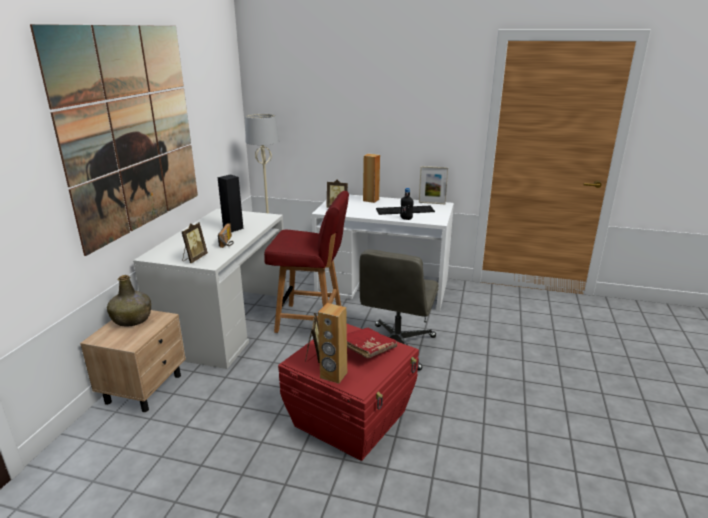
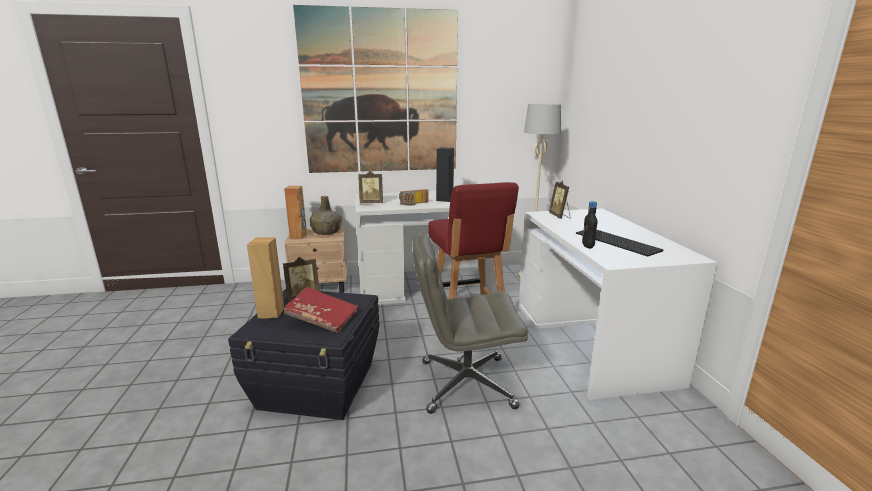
camera: 65 degrees right, 5 degrees down
red storage box [278,324,419,461] -> black storage box [228,289,379,420]
brown speaker [363,153,380,203] -> brown speaker moved to [284,186,307,239]
picture frame [419,166,448,204] -> none

